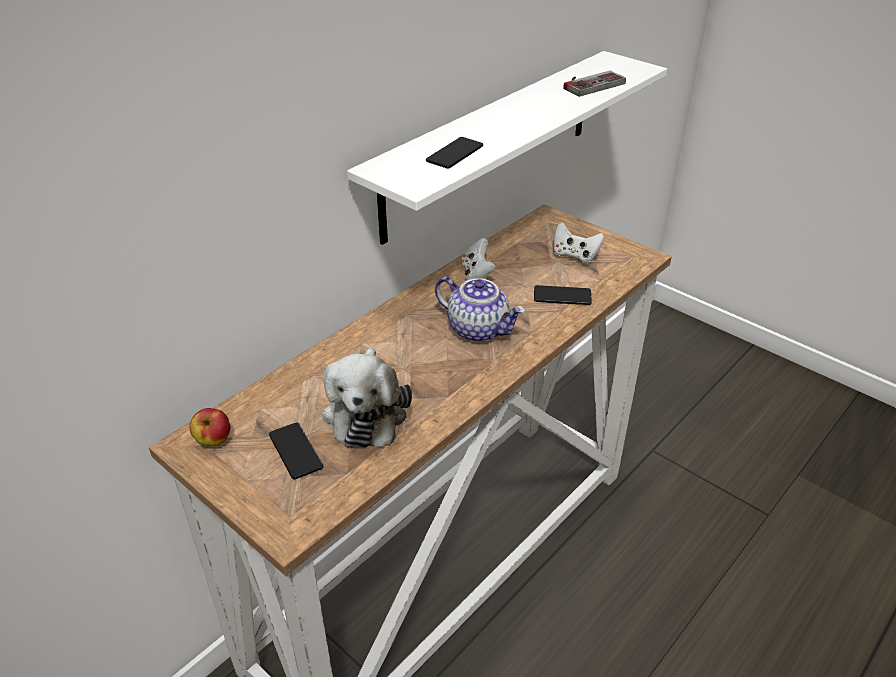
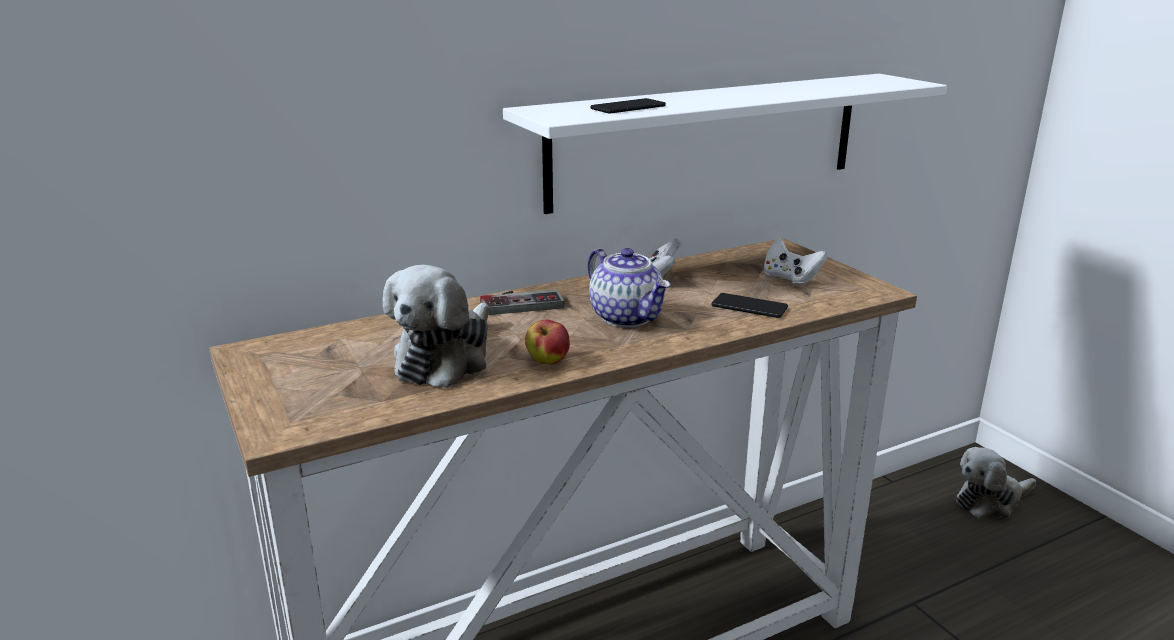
camera: 20 degrees right, 15 degrees down
apple [189,408,231,446] -> apple moved to [525,319,570,365]
phone [269,422,324,479] -> none
game controller [564,71,626,97] -> game controller moved to [480,289,565,315]
none -> plush toy [956,447,1036,519]

